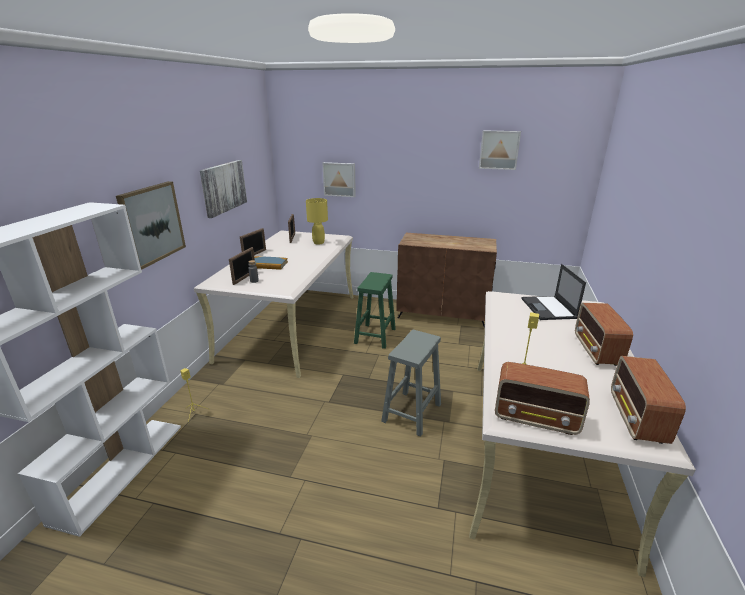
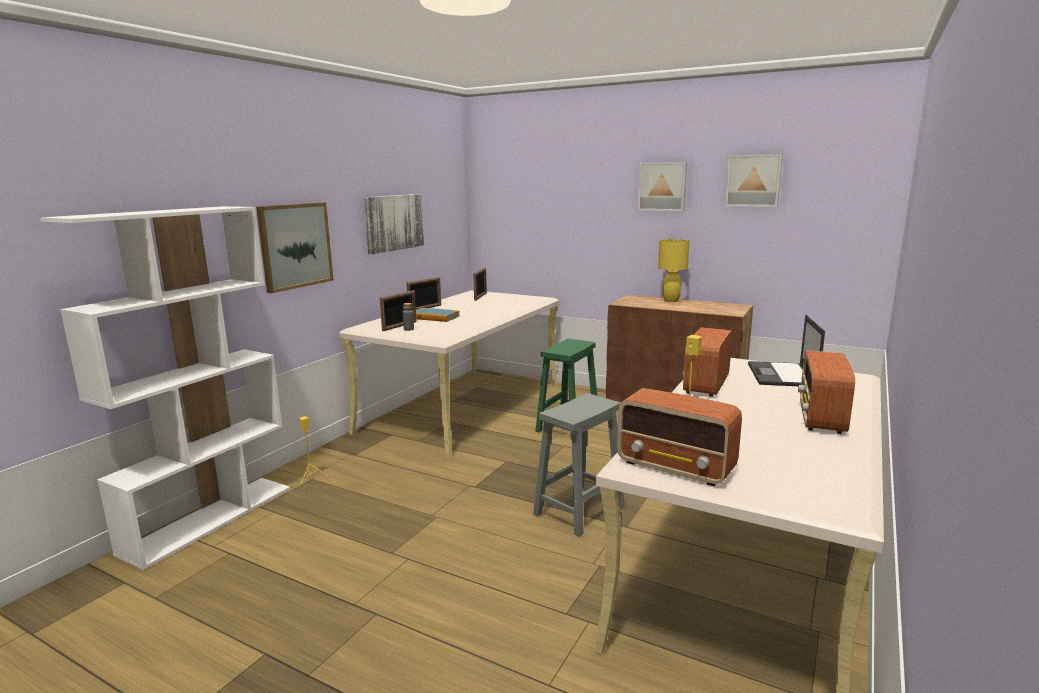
camera: 15 degrees right, 10 degrees down
yellow table lamp [306,198,328,245] -> yellow table lamp moved to [658,239,689,302]
picture [322,162,356,197] -> picture moved to [638,162,687,211]
radio [611,356,686,444] -> radio moved to [683,328,732,397]

